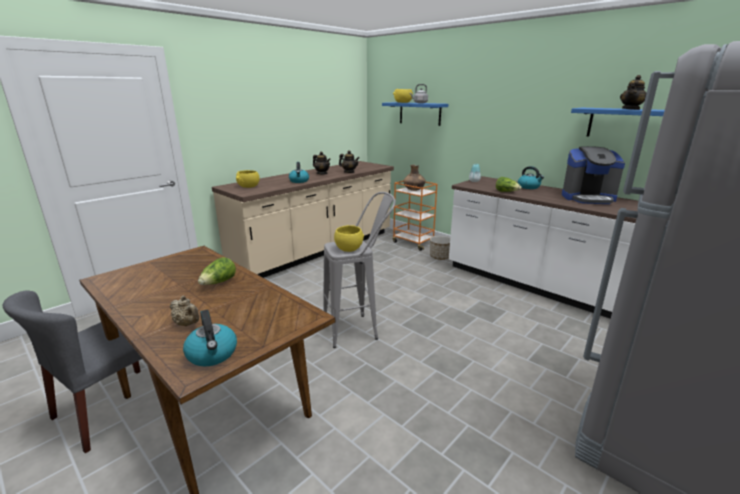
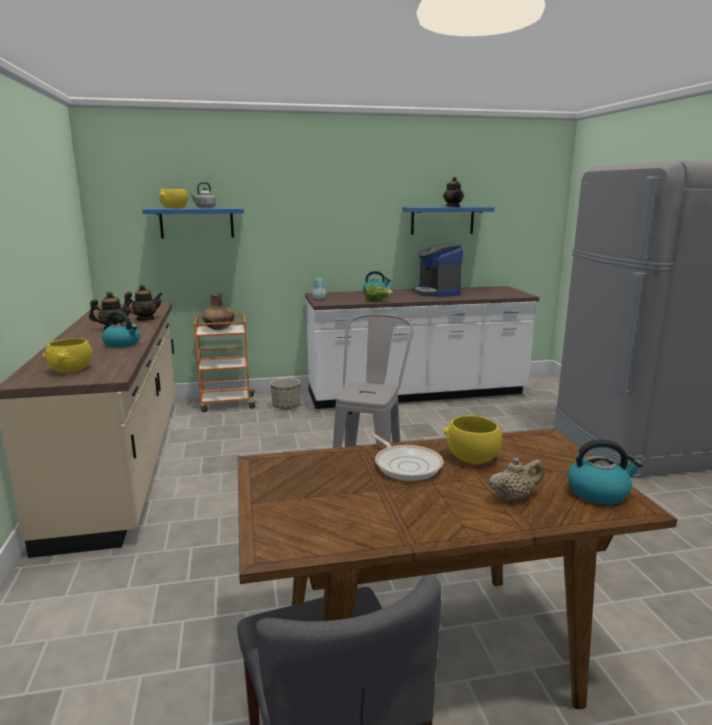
camera: 55 degrees left, 5 degrees down
lettuce [198,257,236,285] -> frying pan [369,433,444,481]
yellow bowl [334,225,364,252] -> yellow bowl moved to [444,415,502,464]
coffee machine [562,146,625,204] -> coffee machine turned 120 degrees clockwise [412,244,463,297]

